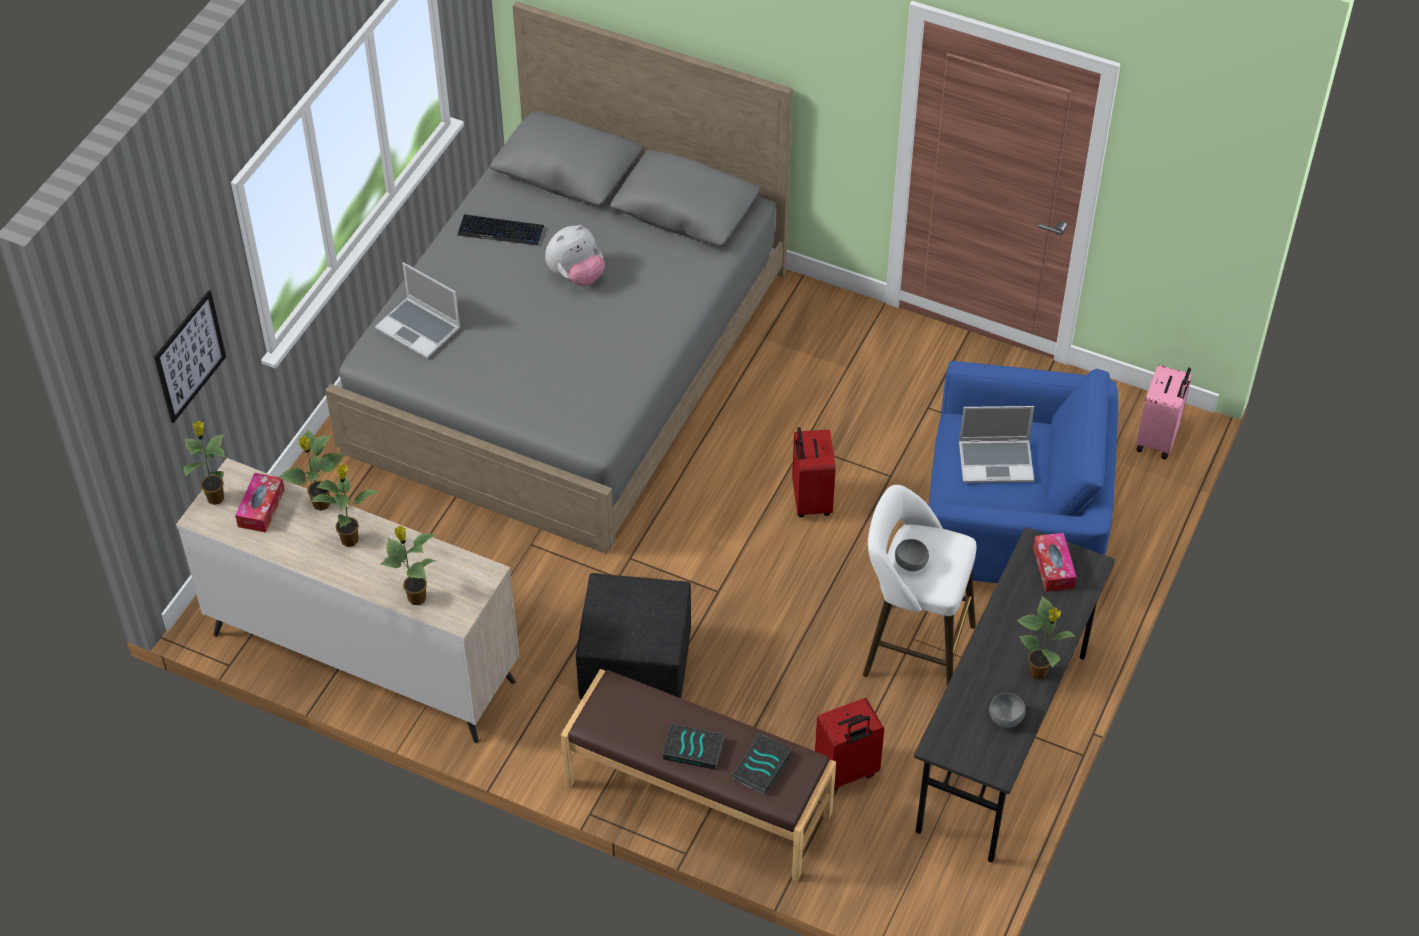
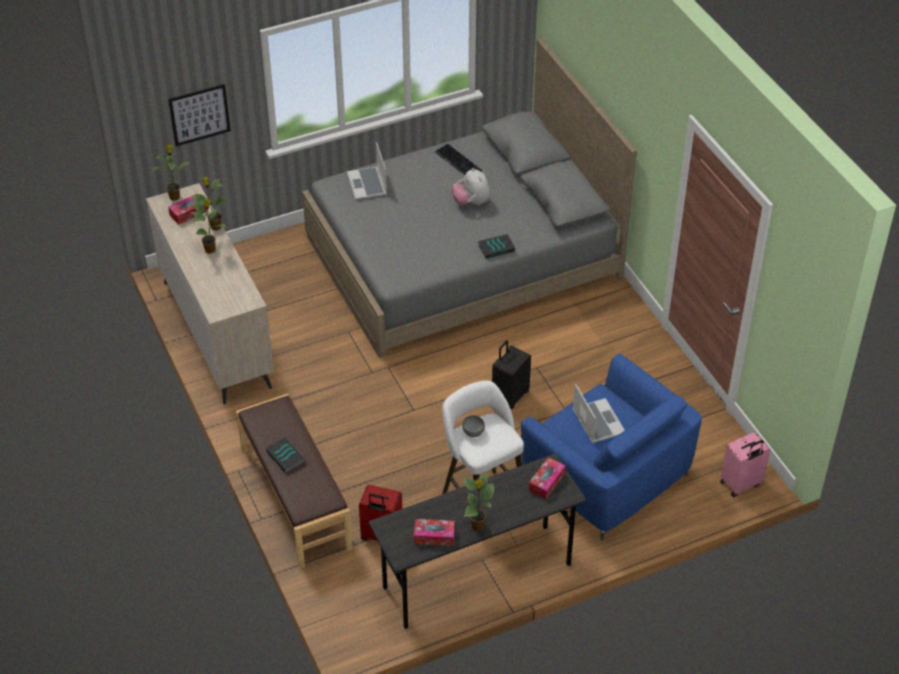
camera: 40 degrees right, 5 degrees down
potted plant [381,526,437,605] -> none
plush toy [545,225,605,286] -> plush toy turned 60 degrees clockwise [452,168,490,205]
black ottoman [576,573,691,700] -> none
book [733,733,792,795] -> book moved to [478,234,515,259]
red suitcase [792,427,836,517] -> black suitcase [492,340,531,409]
laptop [959,406,1034,483] -> laptop turned 150 degrees counterclockwise [572,383,625,443]
grey bowl [989,693,1025,728] -> tissue box [414,519,455,546]

